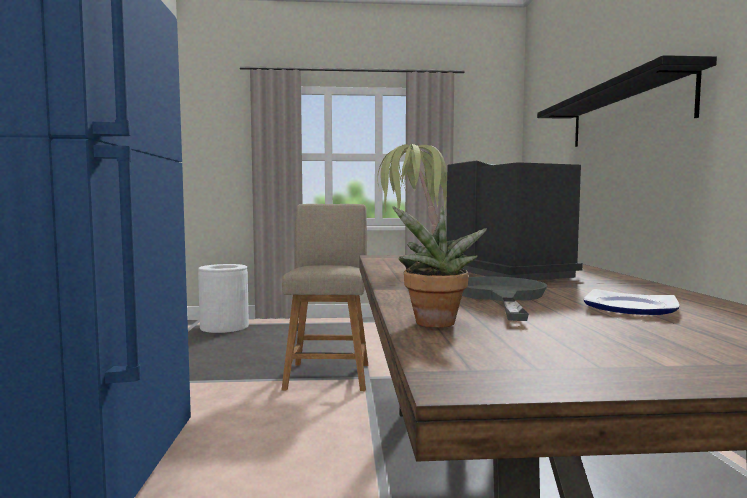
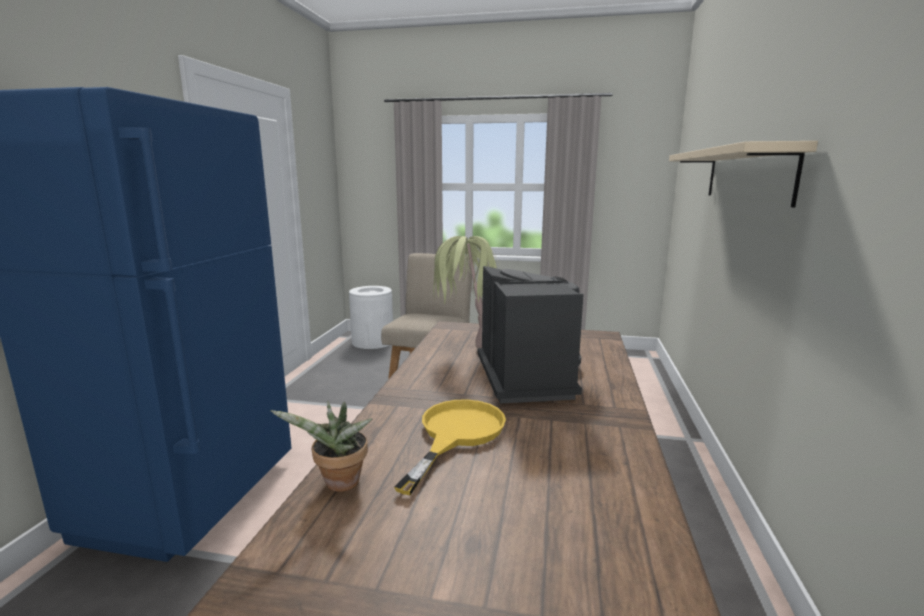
camera: 15 degrees right, 10 degrees up
grey frying pan [462,277,547,321] -> yellow frying pan [394,399,506,495]
black shelf [537,55,717,147] -> beige shelf [669,141,818,207]
plate [584,289,679,315] -> none

